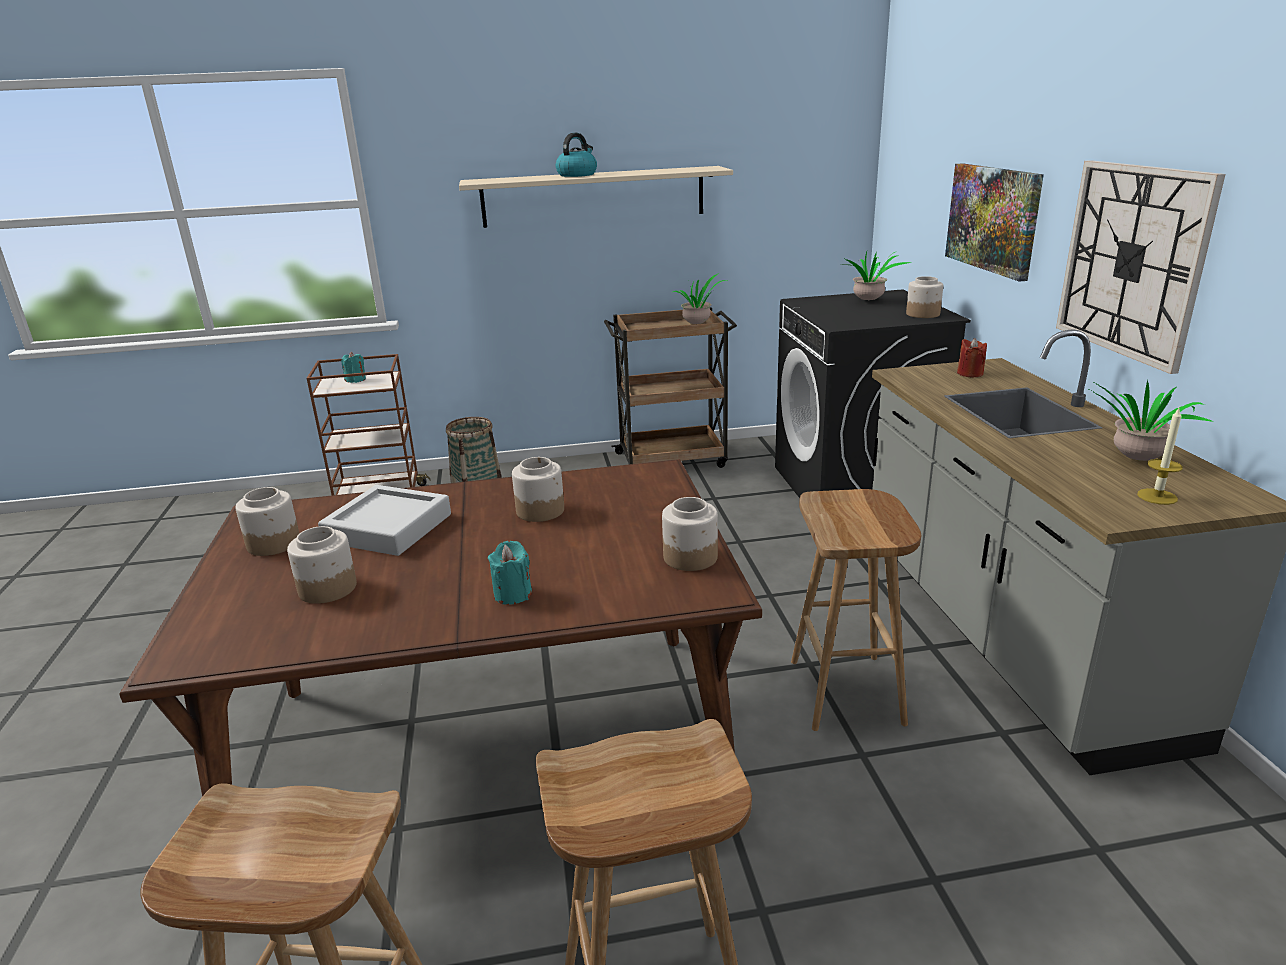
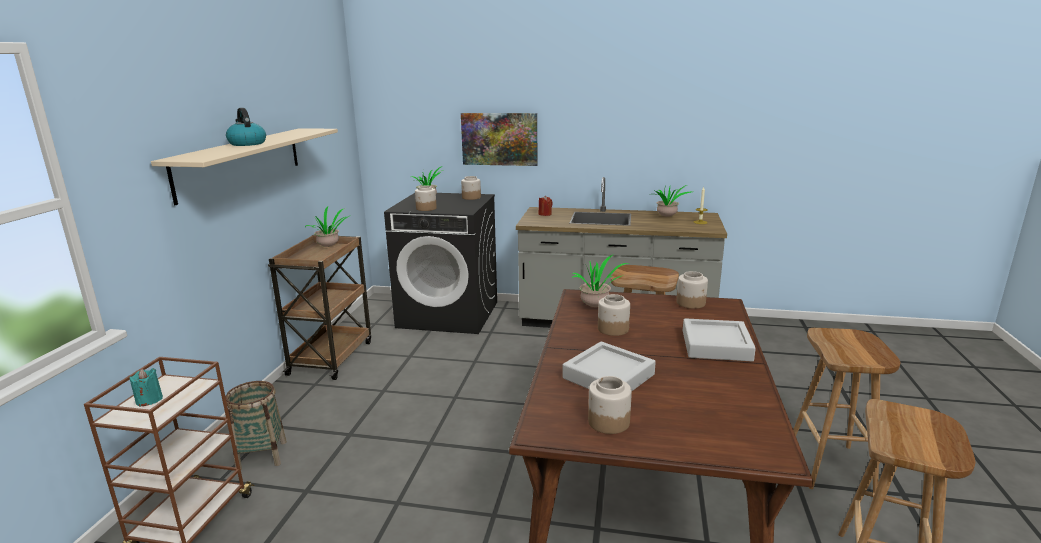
camera: 70 degrees left, 5 degrees down
jar [287,526,357,604] -> jar moved to [415,186,437,211]
turquoise candle [488,540,532,605] -> grey tray [683,318,756,362]
wall clock [1056,160,1225,374] -> none
none -> potted plant [572,255,629,307]

